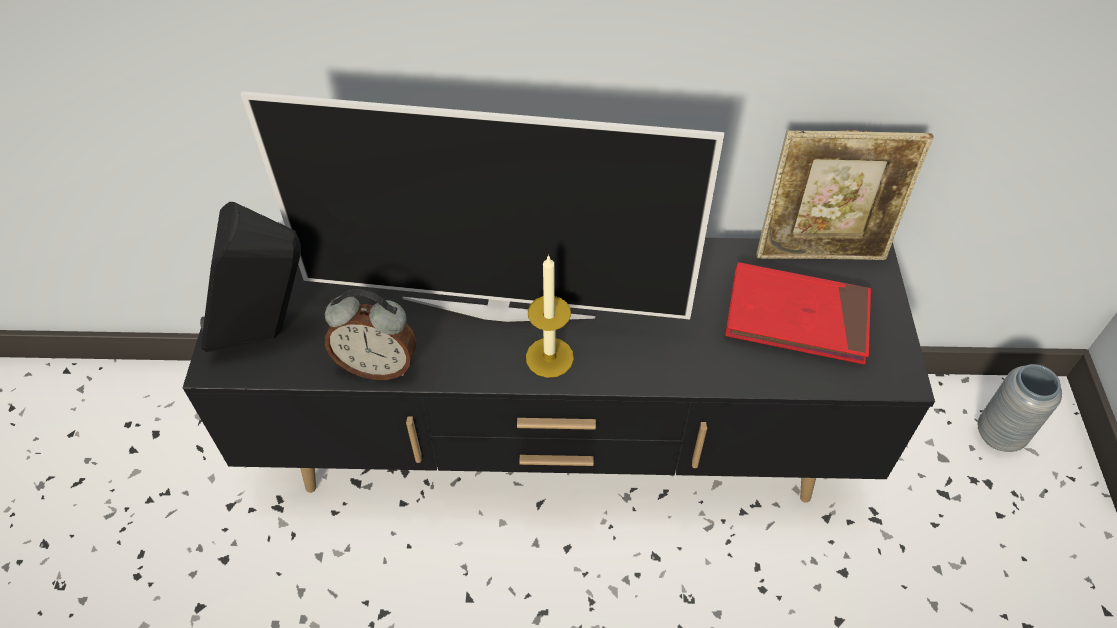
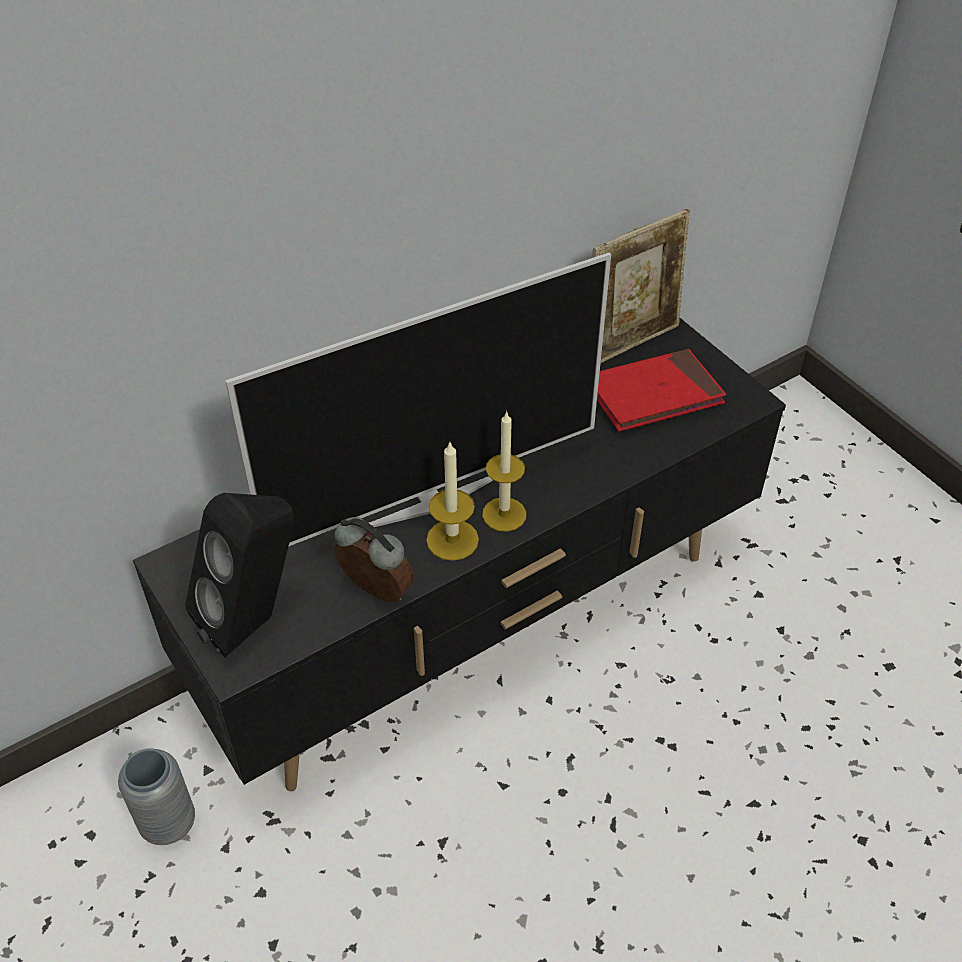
camera: 35 degrees left, 5 degrees down
alarm clock [325,290,417,380] -> alarm clock turned 120 degrees counterclockwise [334,517,415,602]
grey vase [978,364,1062,452] -> grey vase moved to [118,748,195,845]
none -> candle [426,443,479,561]

